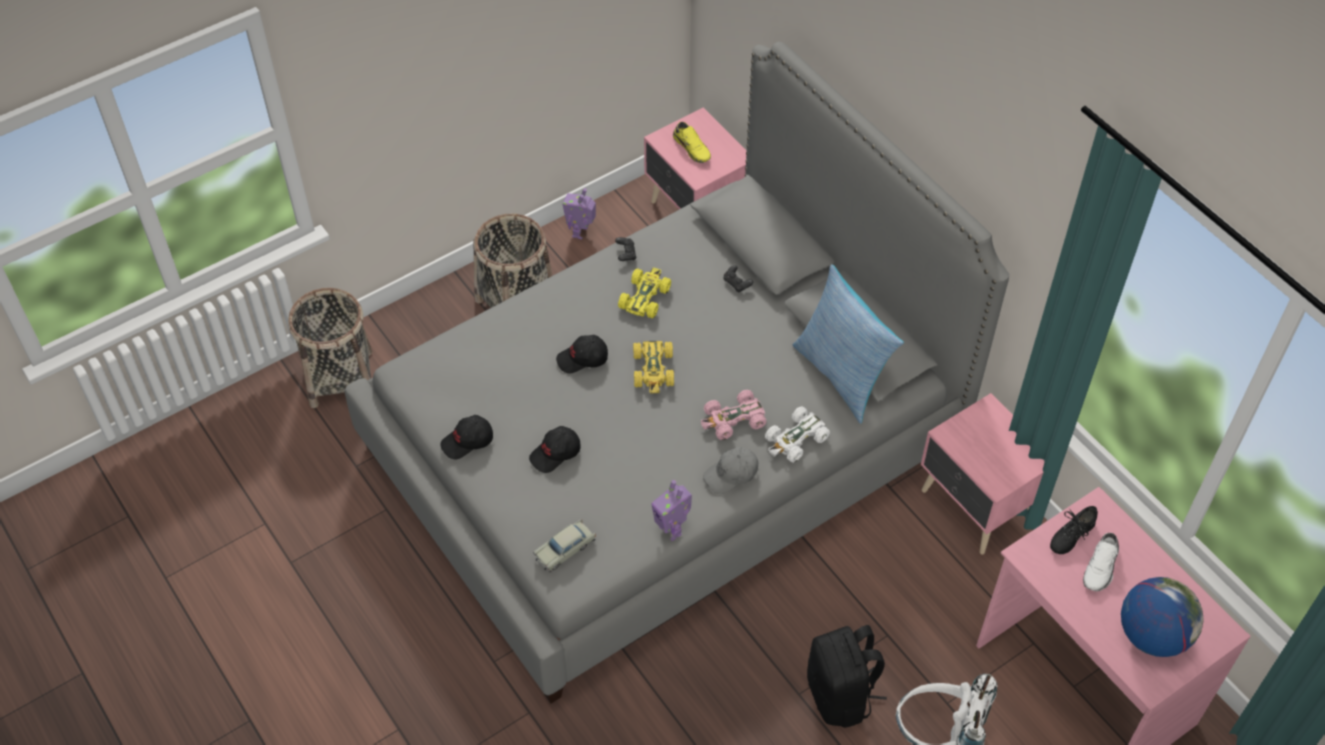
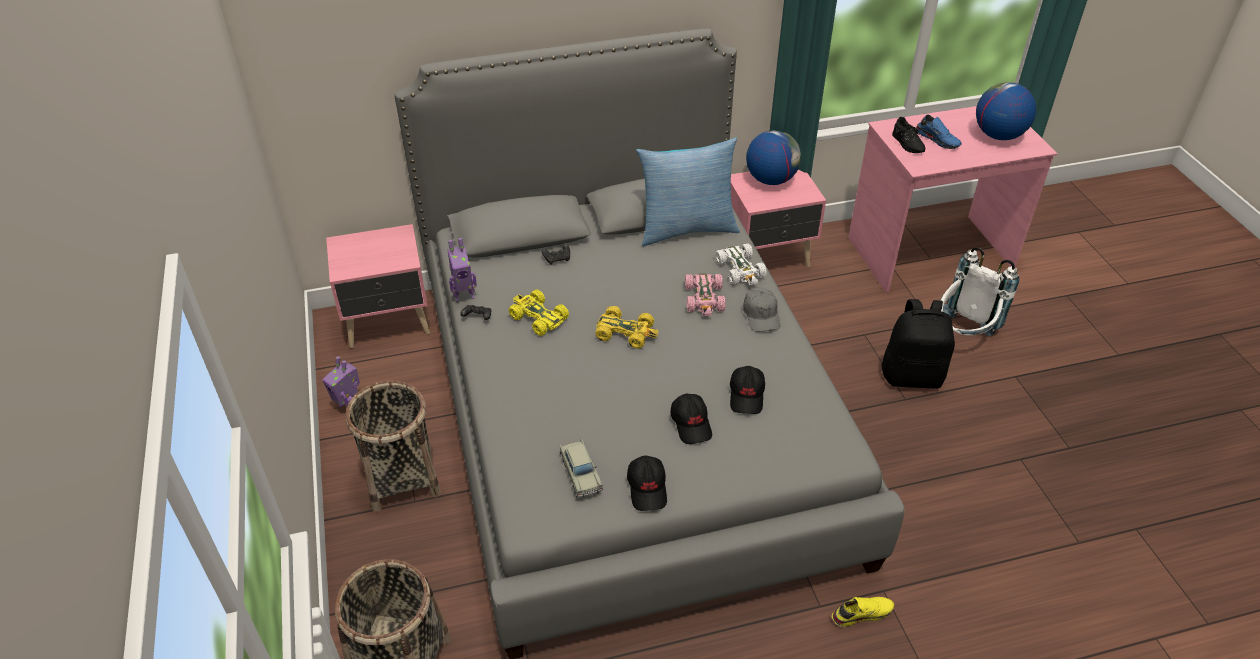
camera: 70 degrees left, 10 degrees down
beige toy car [533,519,596,572] -> beige toy car moved to [560,439,603,498]
black cap [556,335,608,374] -> black cap moved to [730,366,765,414]
toy robot [651,480,692,541] -> toy robot moved to [447,238,477,302]
yellow shoe [673,122,711,163] -> yellow shoe moved to [832,597,894,627]
white shoe [1083,533,1119,591] -> blue shoe [916,115,962,149]
none -> globe [746,130,801,185]

